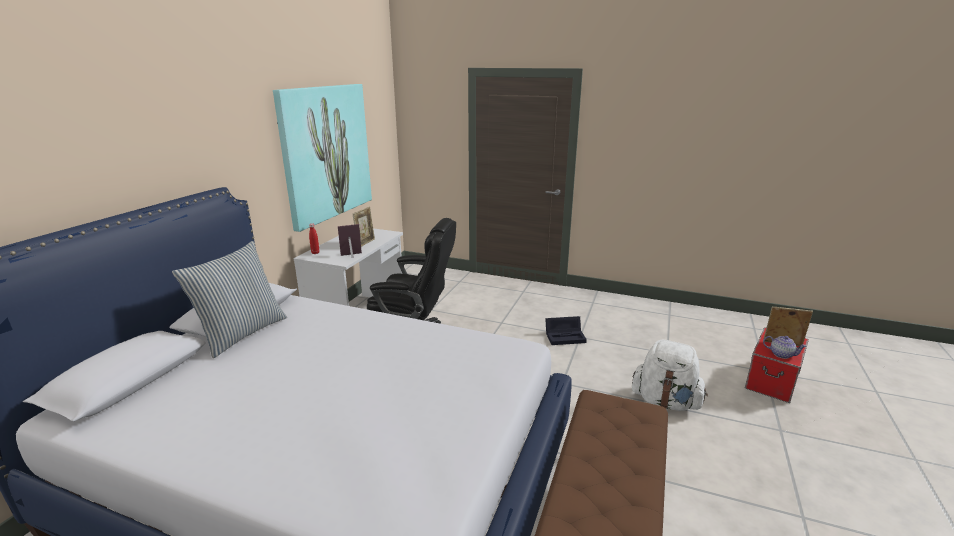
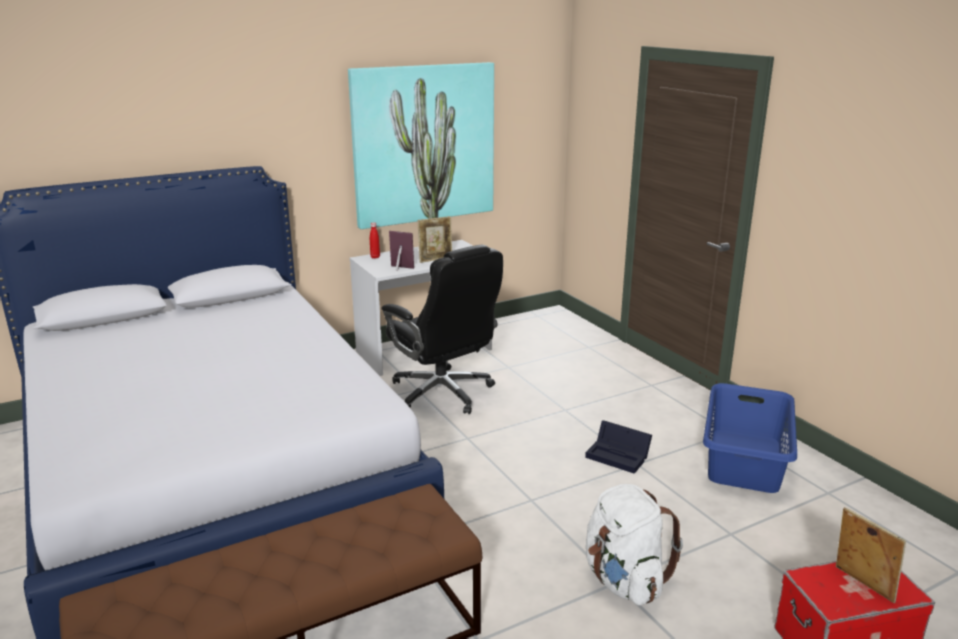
camera: 40 degrees right, 0 degrees up
pillow [172,241,287,358] -> none
teapot [763,336,807,359] -> none
none -> blue laundry basket [703,383,797,493]

